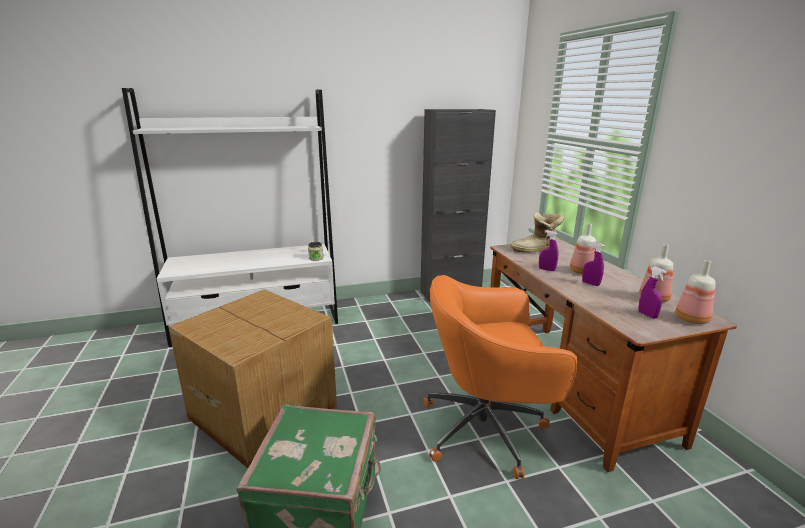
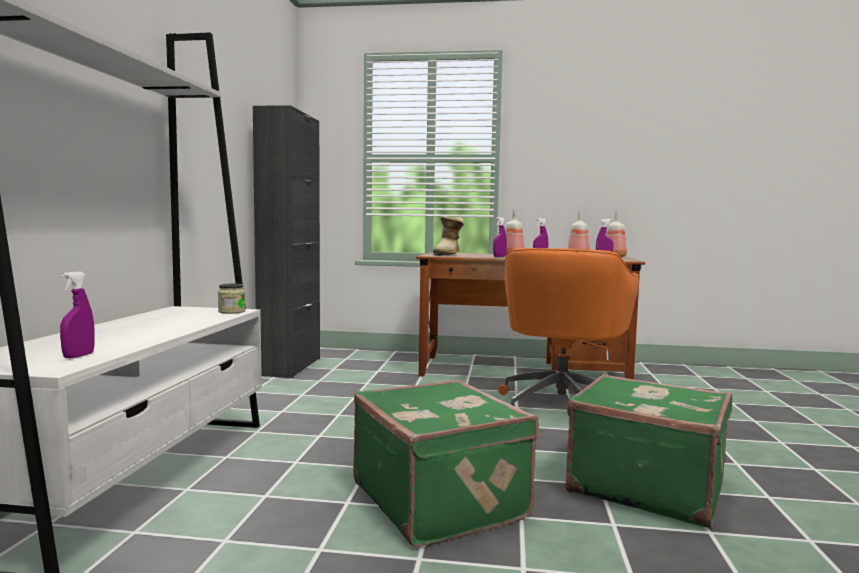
camera: 65 degrees left, 15 degrees down
cardboard box [168,289,337,468] -> green suitcase [353,380,539,547]
none -> purple spray bottle [60,271,95,358]

